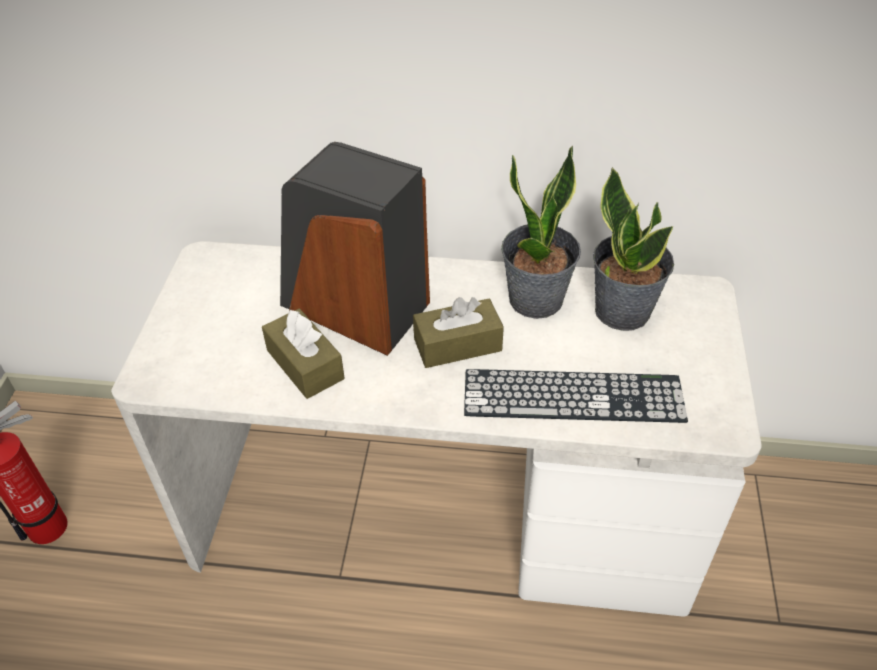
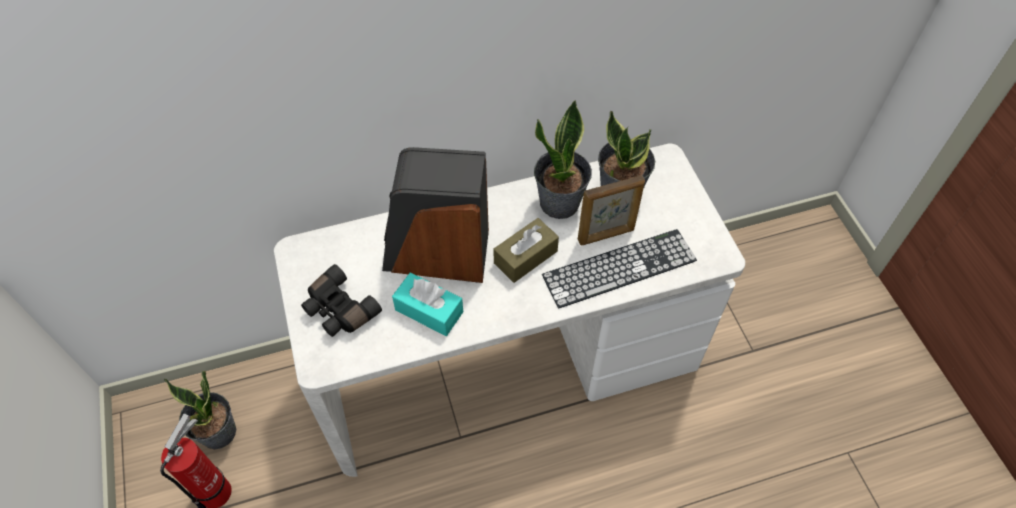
camera: 25 degrees left, 10 degrees up
brown tissue box [262,309,345,399] -> turquoise tissue box [392,273,463,336]
none -> potted plant [164,371,237,449]
none -> black binoculars [301,264,382,337]
none -> picture frame [578,175,645,245]

